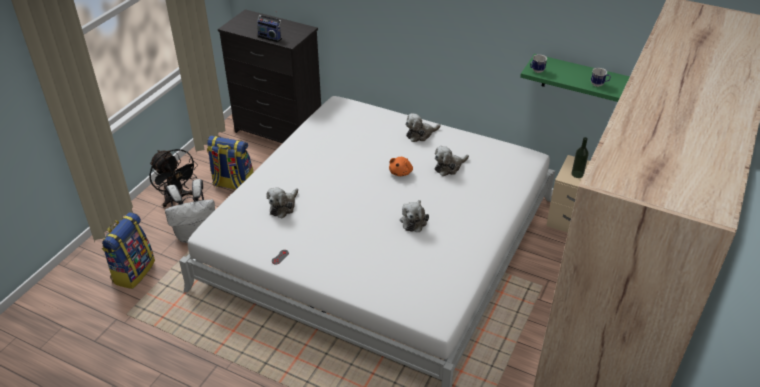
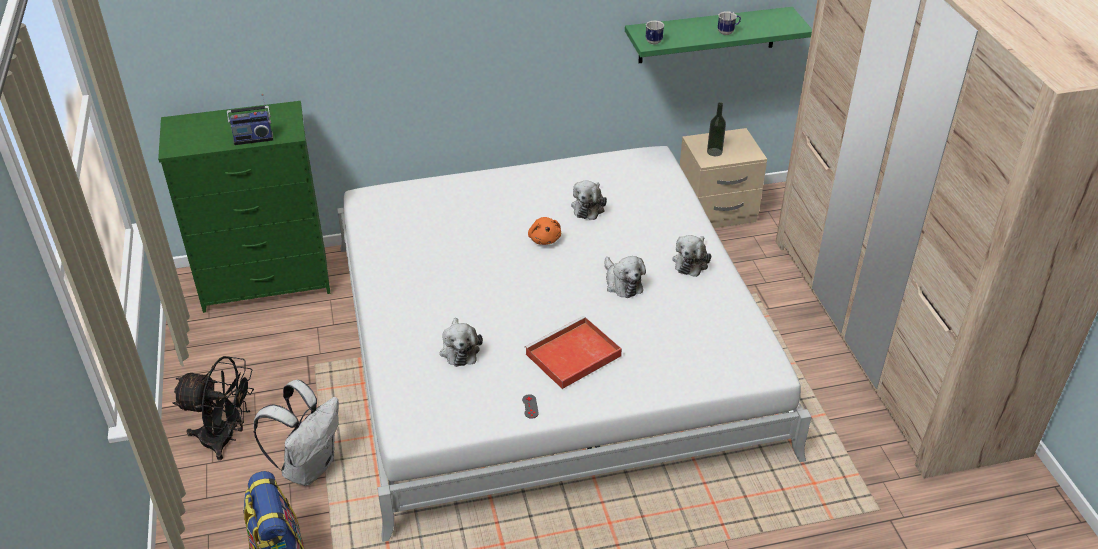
camera: 40 degrees left, 0 degrees up
backpack [207,135,253,190] -> none
black dresser [218,9,321,143] -> green dresser [158,101,331,313]
plush toy [405,113,441,142] -> plush toy moved to [672,235,711,277]
none -> red tray [525,316,622,389]

